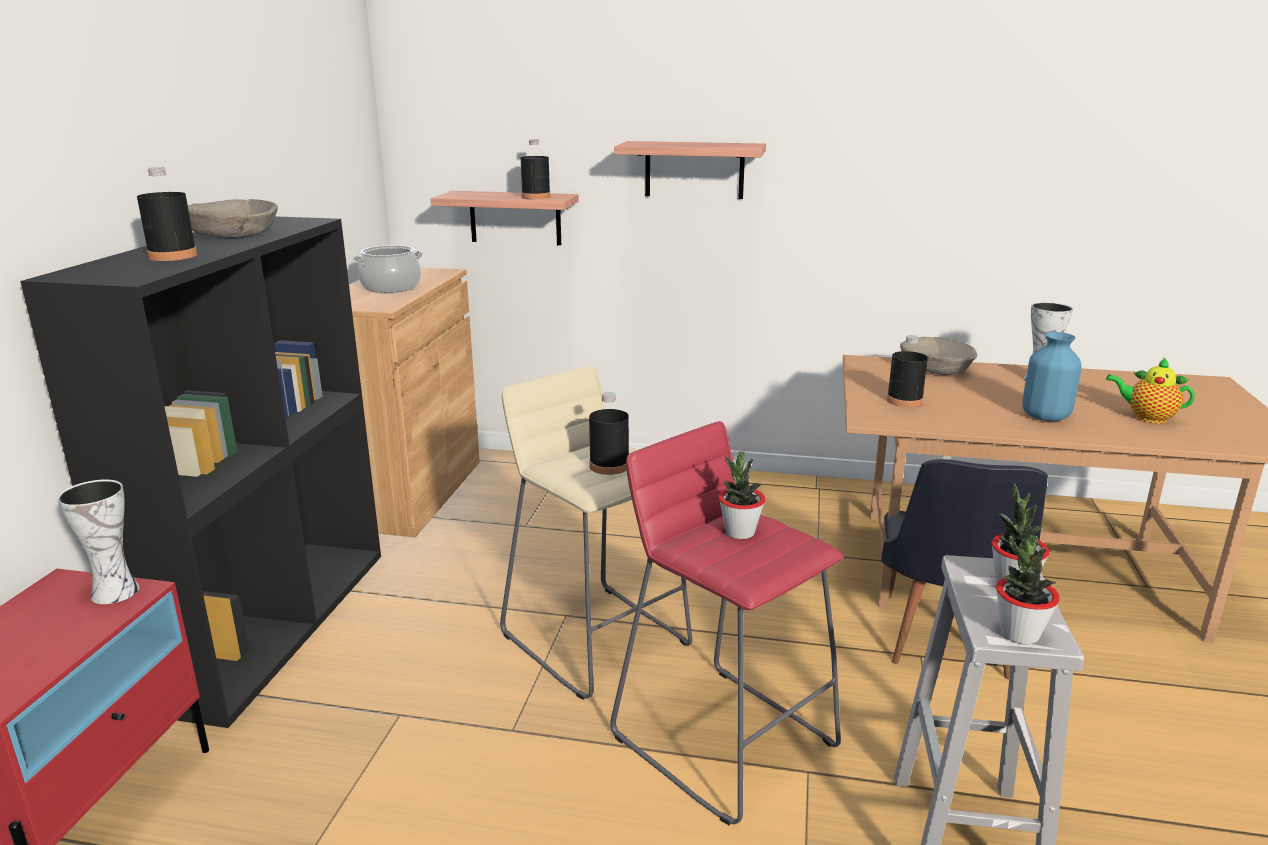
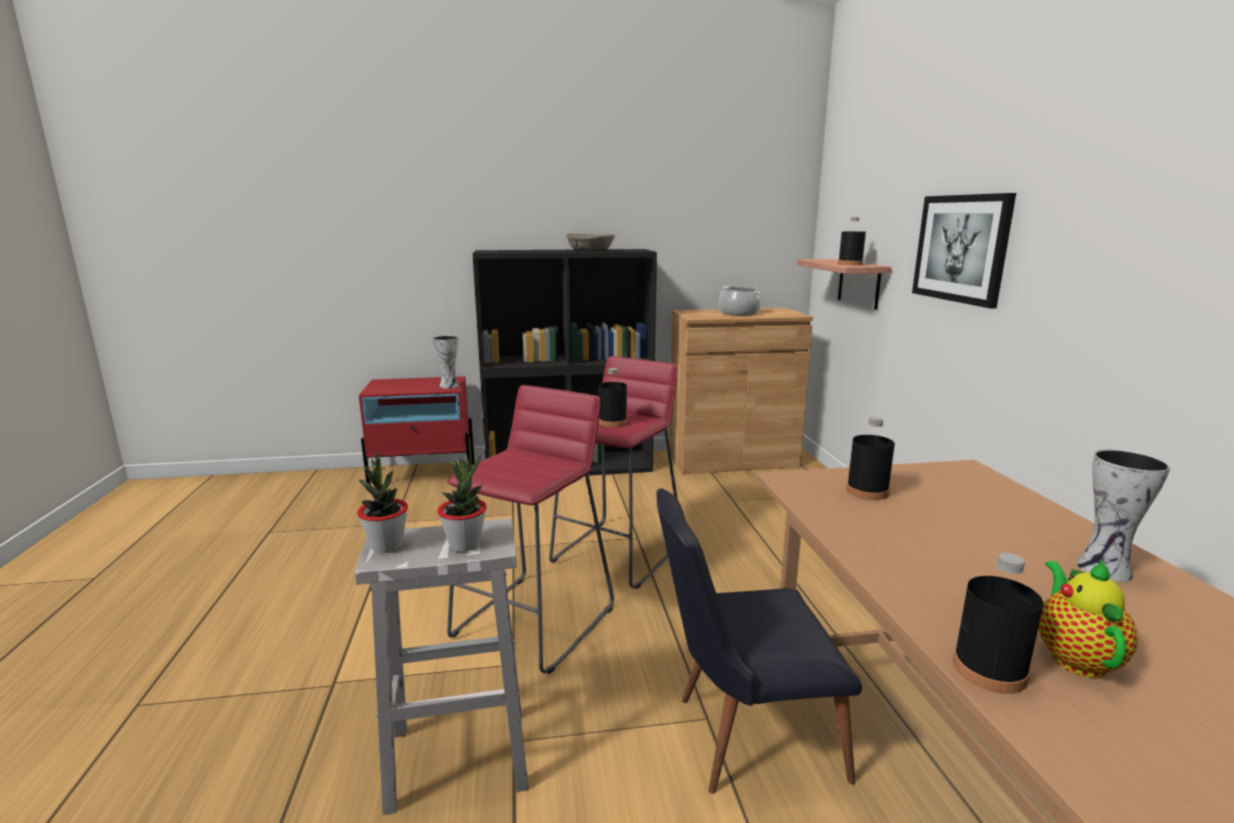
camera: 70 degrees right, 5 degrees down
black bottle [137,167,197,261] -> black bottle moved to [953,553,1043,694]
beige stool [500,366,692,700] -> red stool [549,356,678,589]
shelf [614,141,766,199] -> picture [912,193,1016,309]
potted plant [719,451,766,539] -> none
beige bowl [900,337,977,375] -> none
blue vase [1022,332,1082,421] -> none

